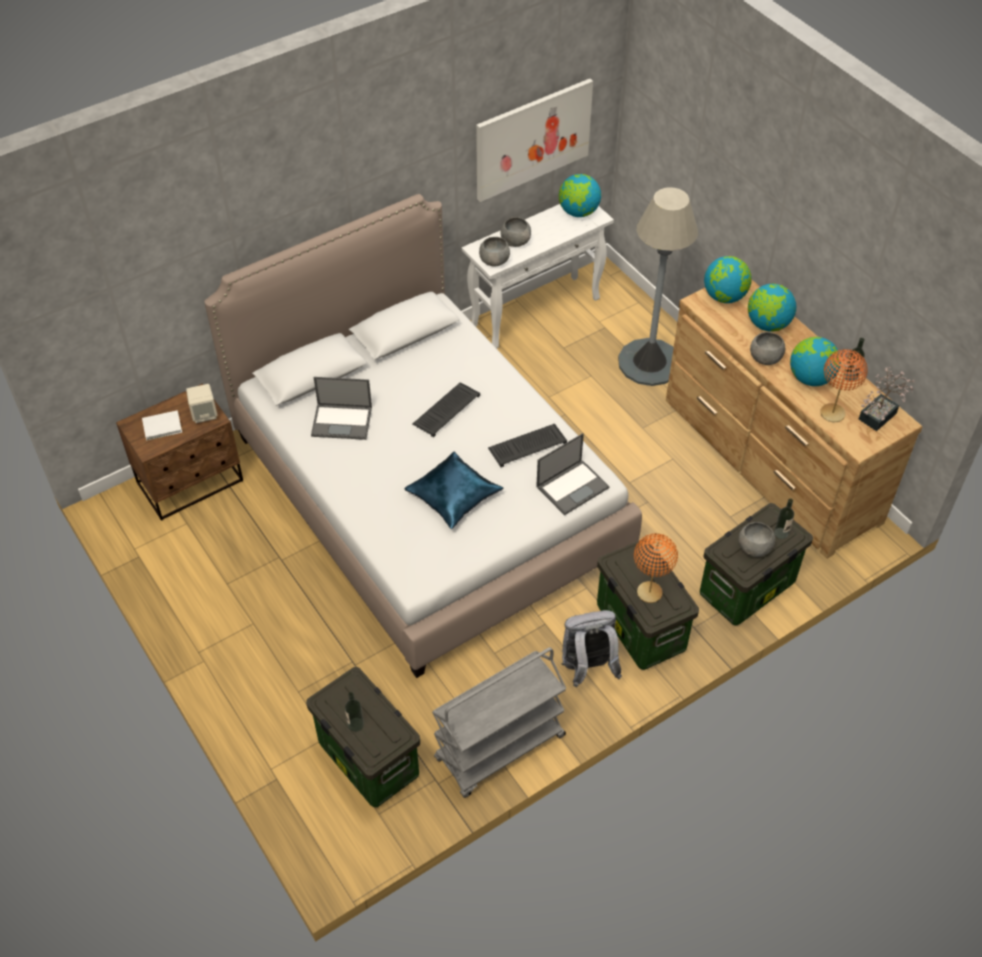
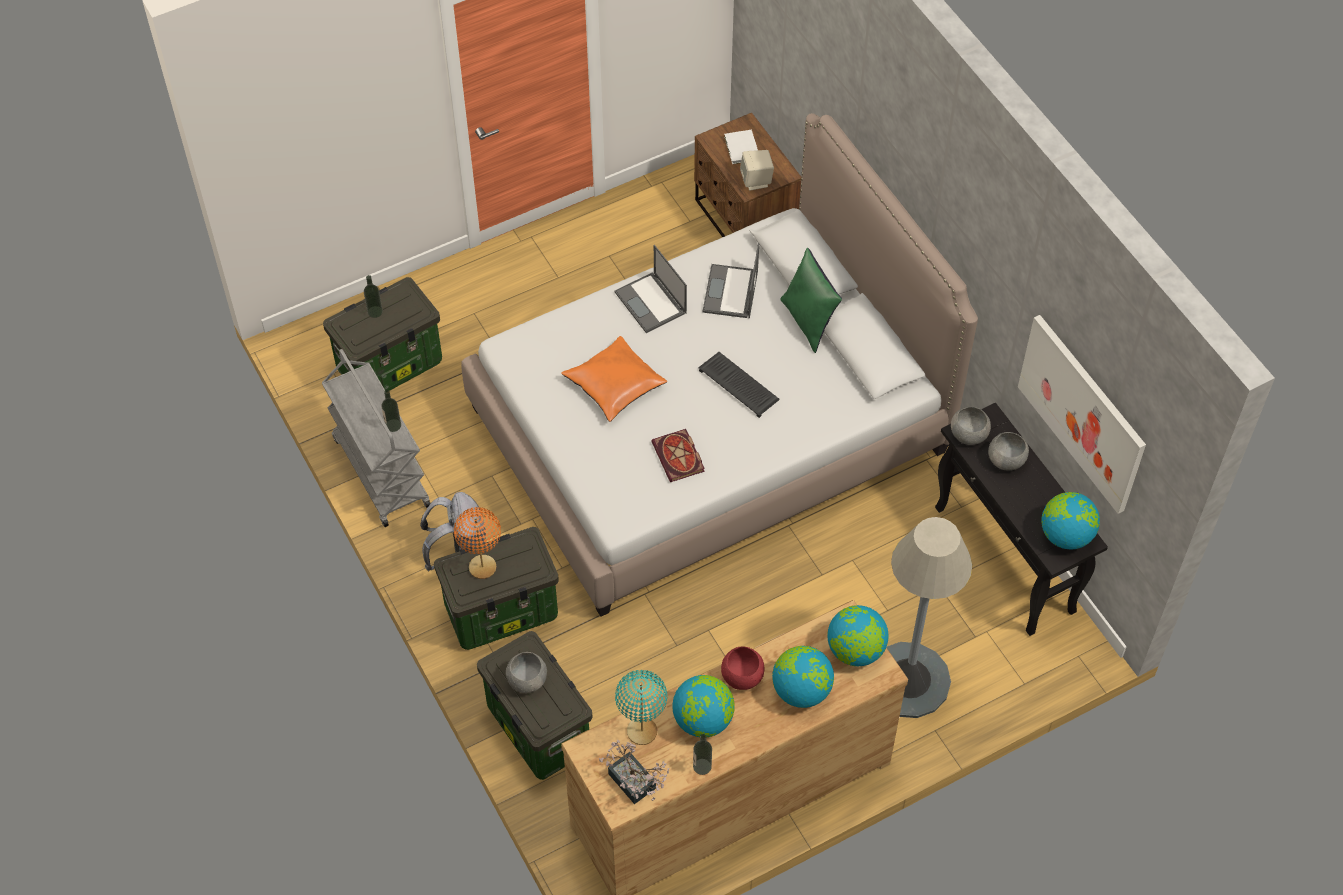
camera: 95 degrees right, 5 degrees up
blue pillow [404,452,503,529] -> orange pillow [561,336,667,422]
white console table [462,204,614,349] -> black console table [935,403,1108,636]
keyboard [488,424,567,467] -> book [651,429,705,482]
laptop [536,433,609,515] -> laptop moved to [615,245,687,333]
grey bowl [750,332,785,365] -> red bowl [721,646,764,690]
bottle [774,498,794,539] -> bottle moved to [381,390,401,432]
orange table lamp [820,349,868,422] -> turquoise table lamp [615,670,667,745]
none -> green pillow [780,248,842,353]

